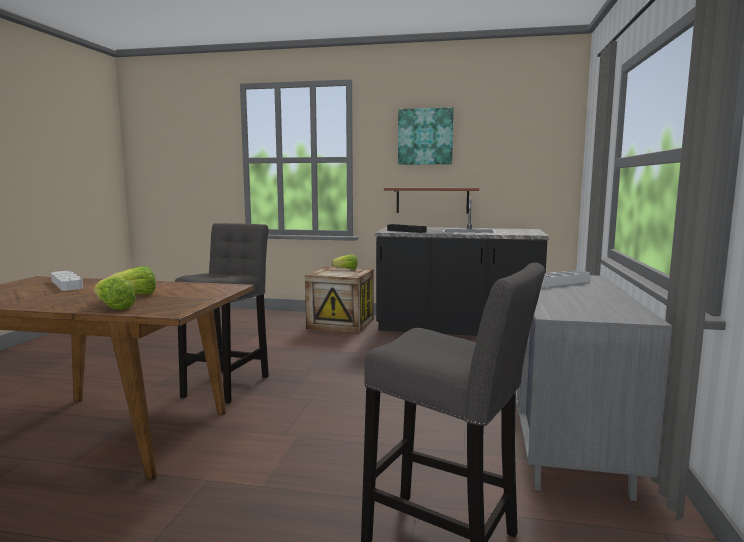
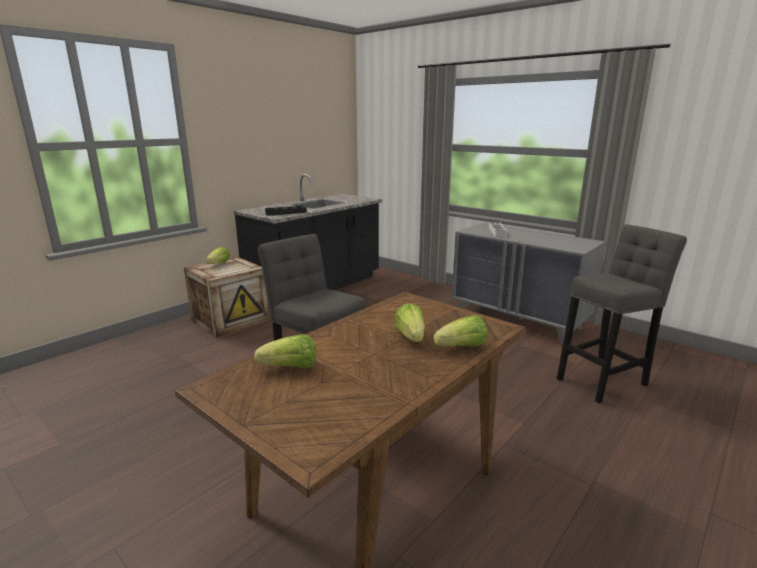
camera: 60 degrees left, 10 degrees up
grey tray [51,271,83,291] -> lettuce [254,334,316,369]
brown shelf [384,188,479,214] -> none
picture [398,107,454,165] -> none

